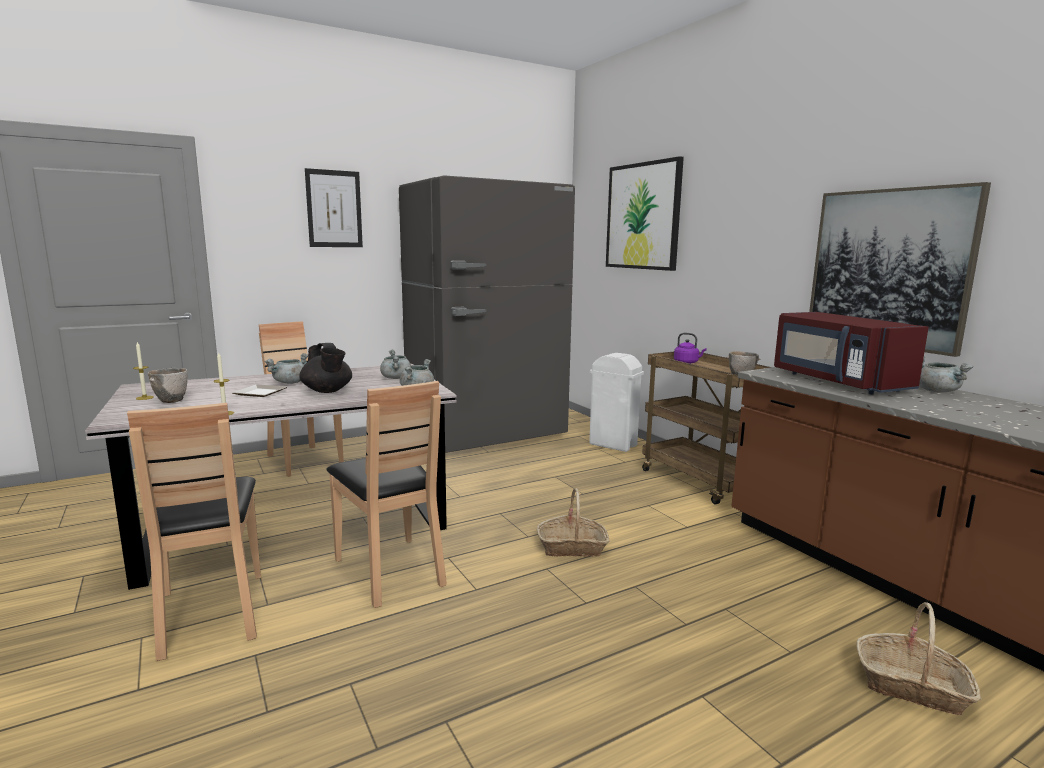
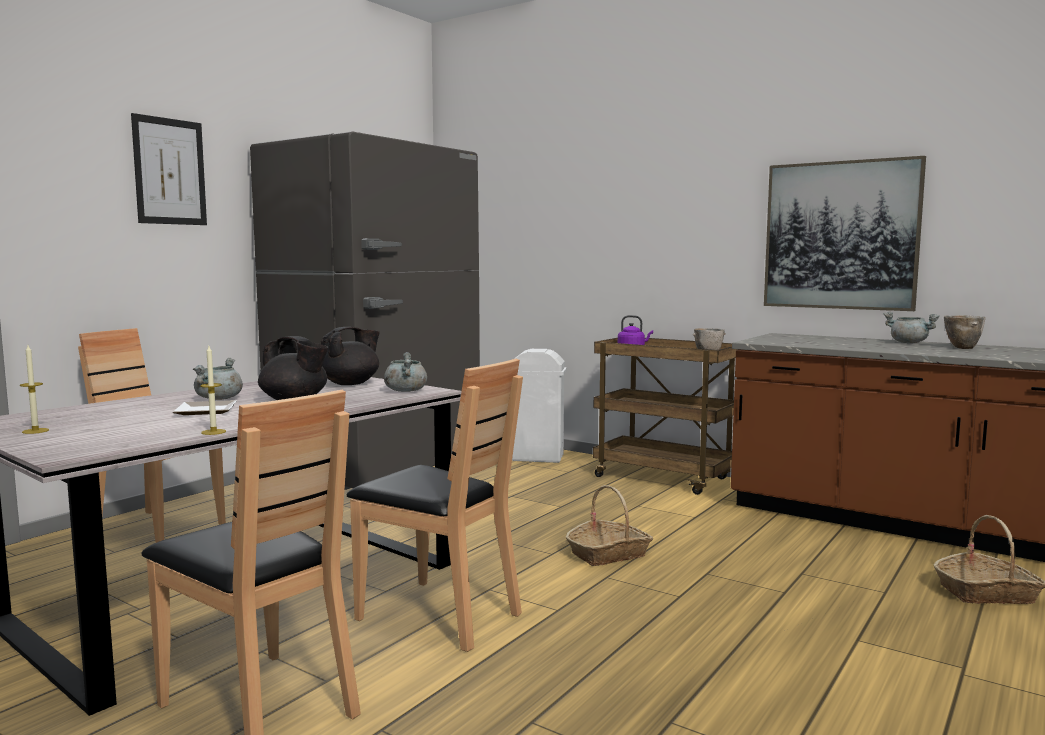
camera: 25 degrees left, 5 degrees down
bowl [148,368,188,403] -> bowl moved to [944,315,986,349]
grey cooking pot [380,350,411,379] -> black teapot [321,327,380,385]
picture [606,156,684,271] -> none
red microwave [774,312,929,394] -> none

